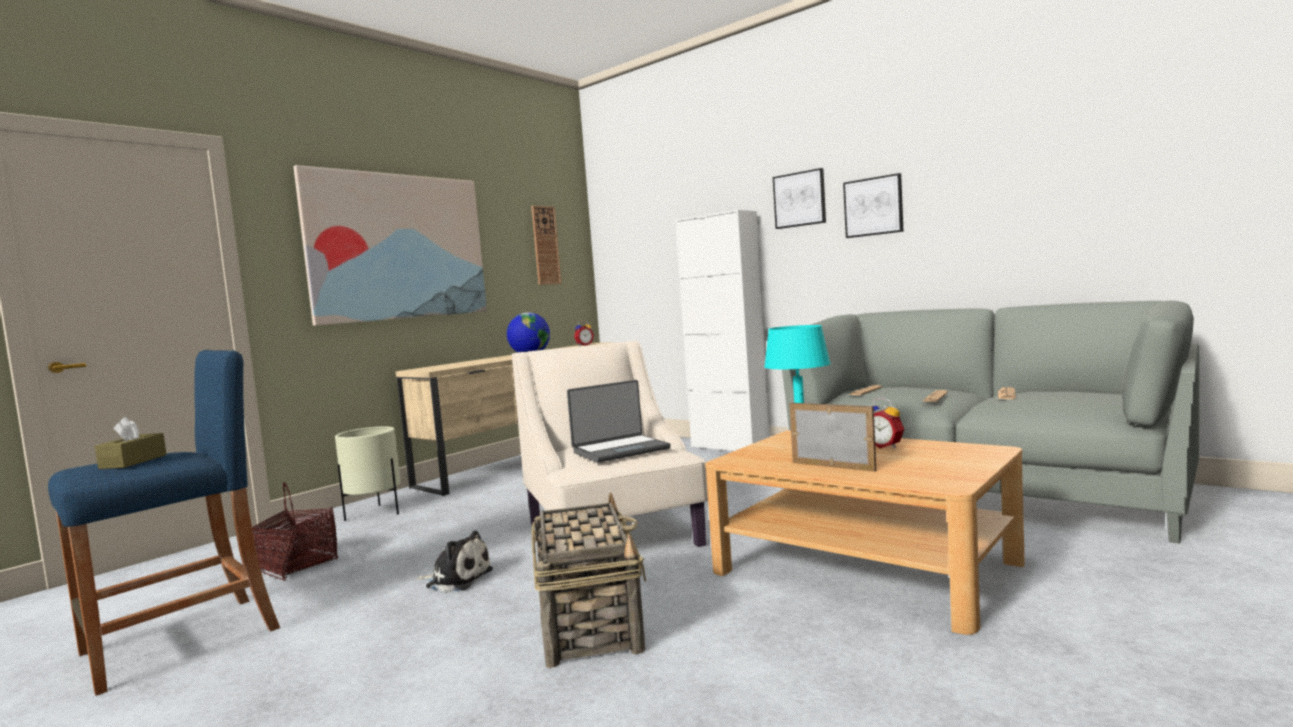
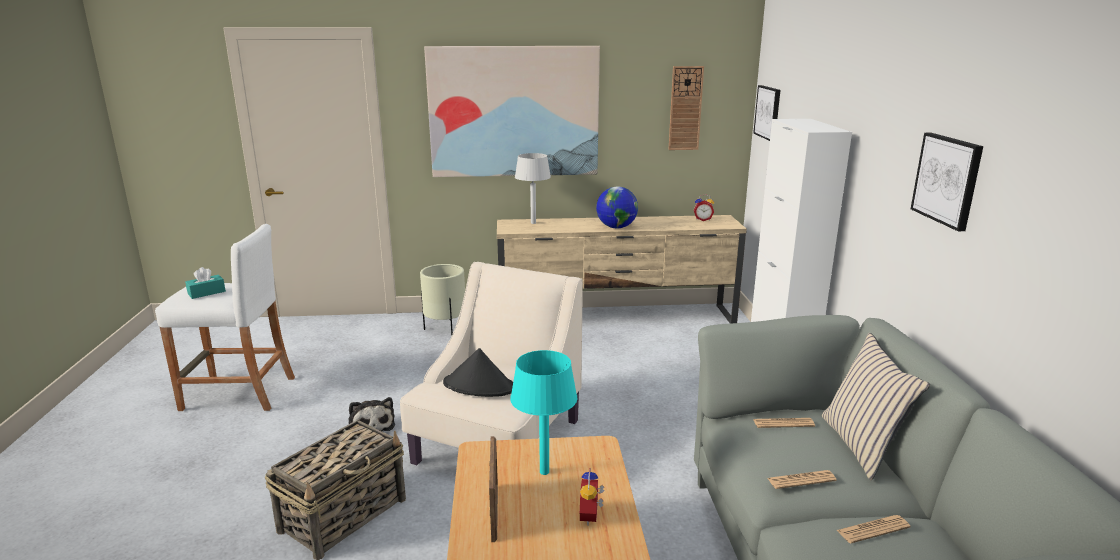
camera: 45 degrees right, 15 degrees up
blue stool [48,350,280,696] -> white stool [155,224,295,411]
brown tissue box [95,417,167,469] -> turquoise tissue box [185,267,226,299]
basket [252,482,338,581] -> none
laptop [567,380,670,463] -> black hat [443,348,513,397]
picture [773,168,826,229] -> picture moved to [753,85,780,141]
none -> grey table lamp [515,153,551,224]
none -> beige pillow [822,333,930,481]

